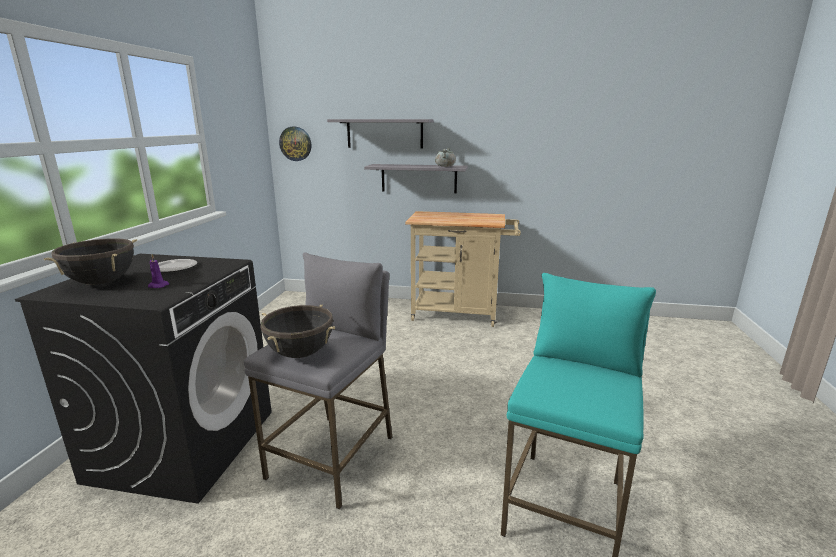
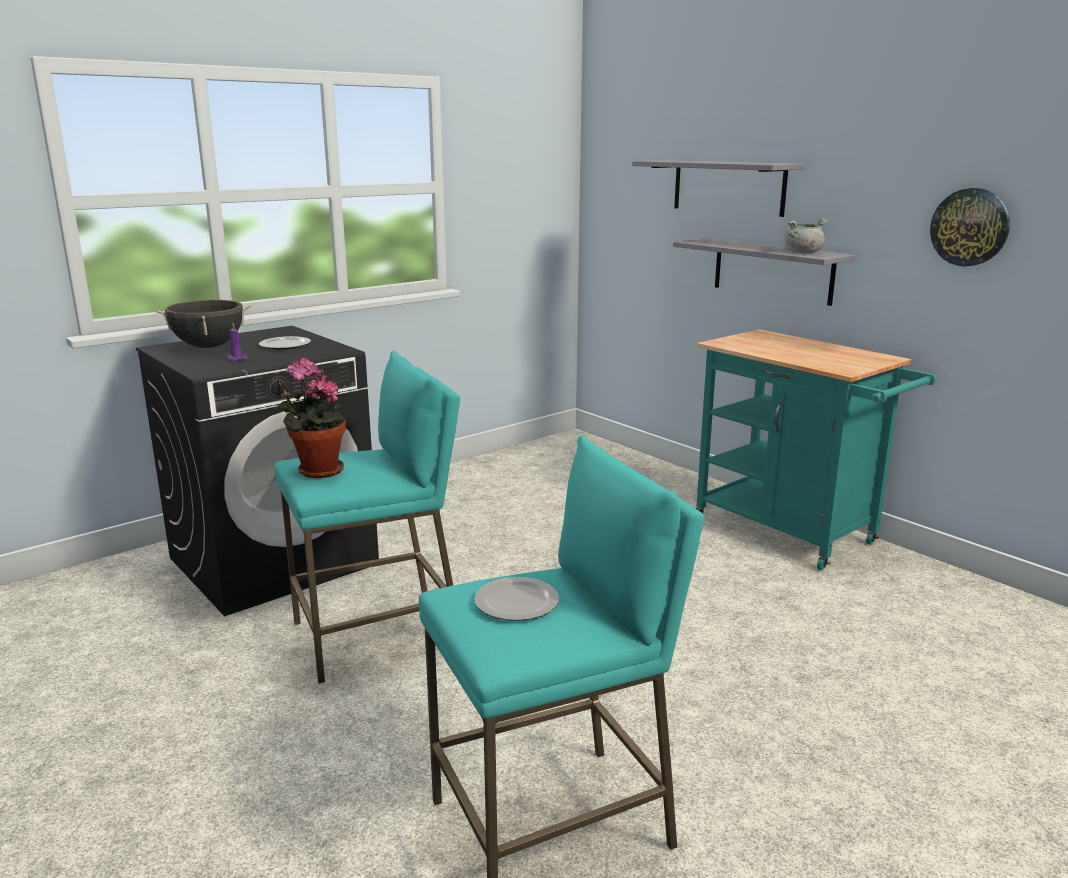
camera: 40 degrees right, 0 degrees up
grey stool [244,252,392,509] -> turquoise stool [274,351,460,684]
black cooking pot [261,305,335,358] -> potted plant [275,358,346,478]
wall clock [279,127,311,161] -> wall clock moved to [930,188,1010,267]
beige cart [405,211,521,327] -> turquoise cart [696,329,936,571]
none -> plate [475,577,559,621]

